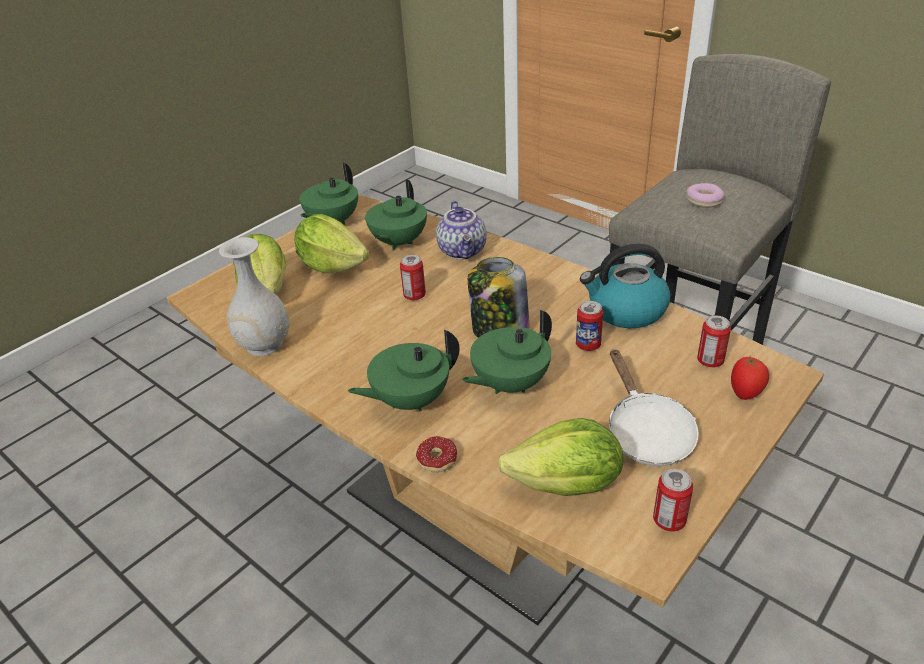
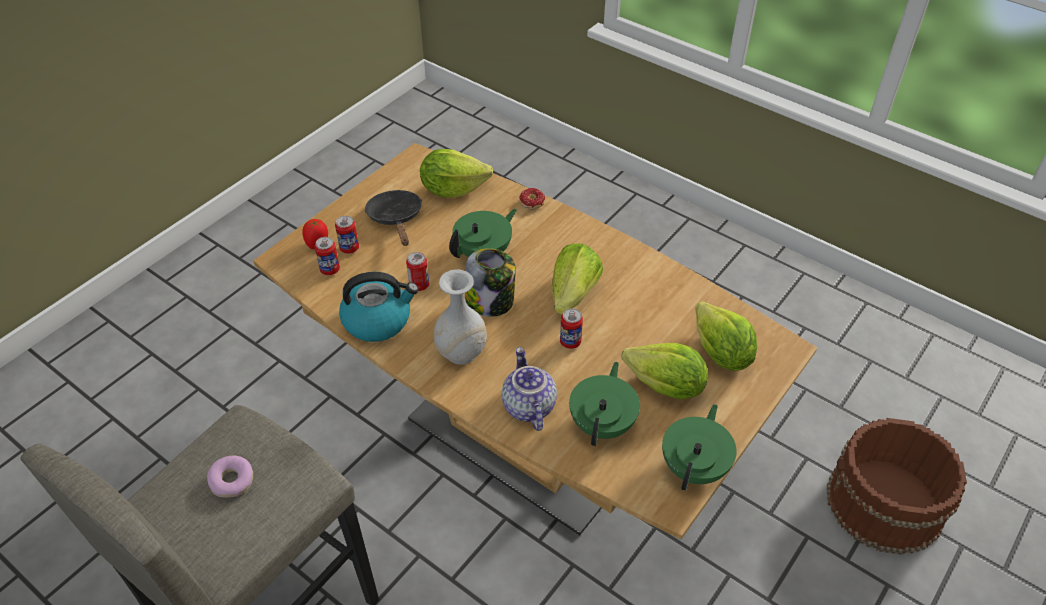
camera: 175 degrees right, 10 degrees up
white vase [219,237,289,356] -> white vase moved to [434,269,487,365]
green teapot [348,330,460,411] -> none
white frying pan [609,349,699,466] -> black frying pan [364,190,422,246]
can [653,469,693,532] -> can moved to [335,216,359,254]
none -> lettuce [552,243,603,314]
none -> brown bucket [827,418,967,555]

